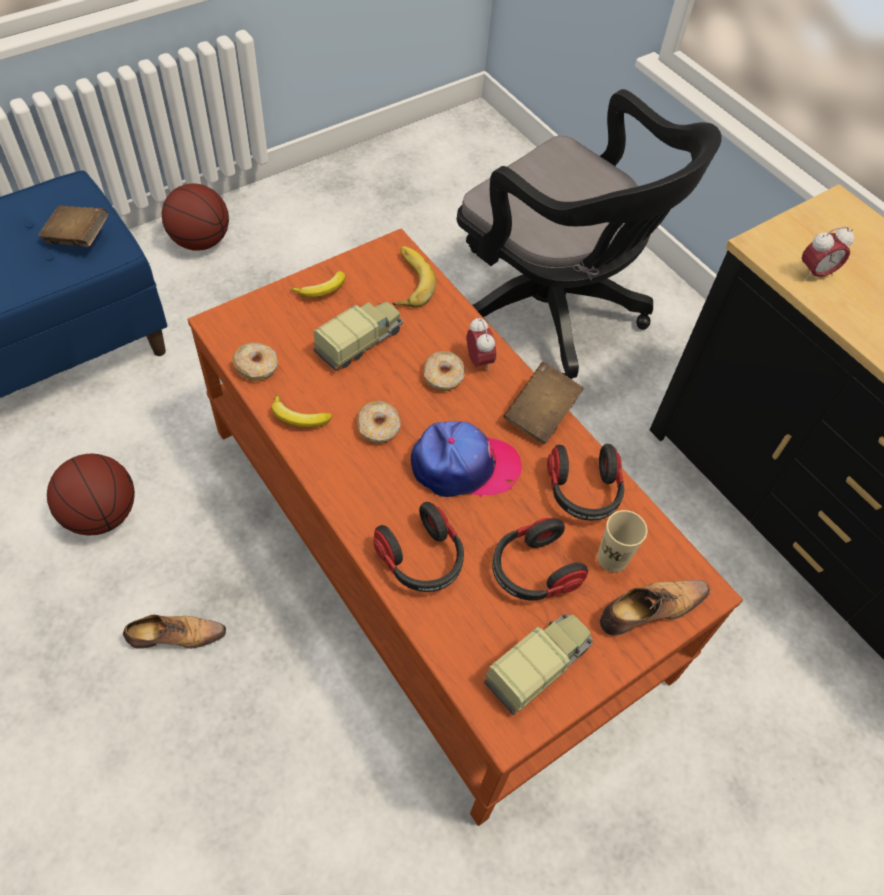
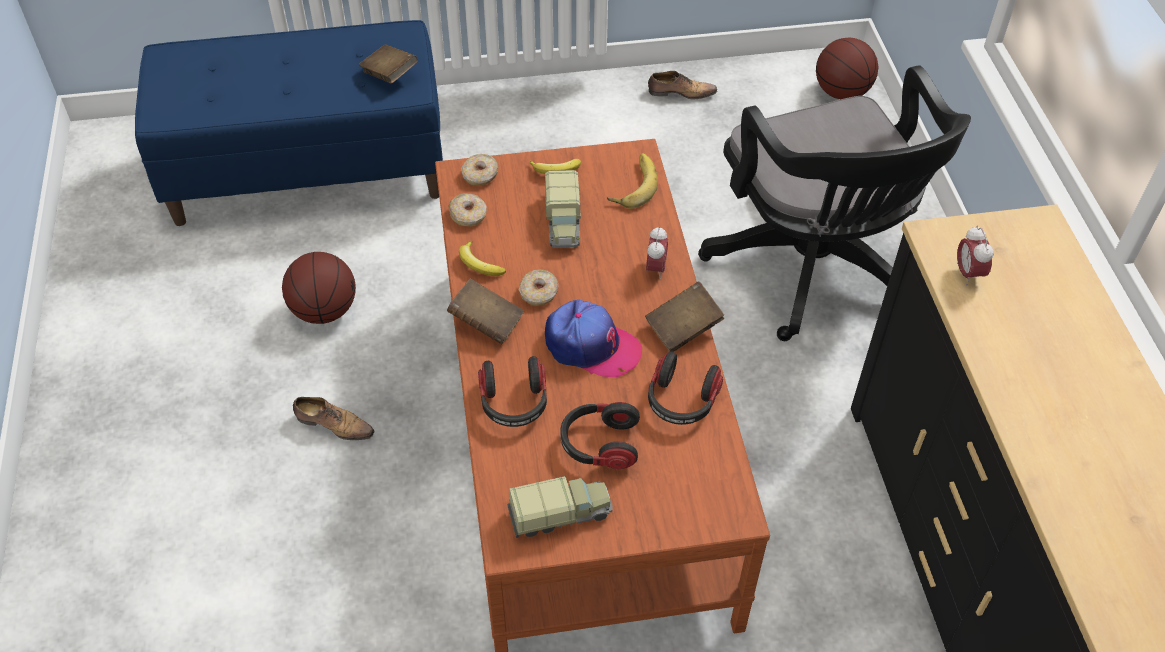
camera: 30 degrees right, 5 degrees down
basketball [162,184,229,251] -> basketball moved to [816,38,878,99]
toy truck [313,302,403,371] -> toy truck turned 105 degrees clockwise [545,170,581,248]
donut [424,351,465,391] -> donut moved to [461,154,498,186]
beige cup [597,510,648,572] -> none
shoe [600,580,710,636] -> shoe moved to [648,71,717,99]
alarm clock [802,226,854,281] -> alarm clock turned 75 degrees clockwise [957,225,994,285]
none -> brown book [447,279,524,344]

